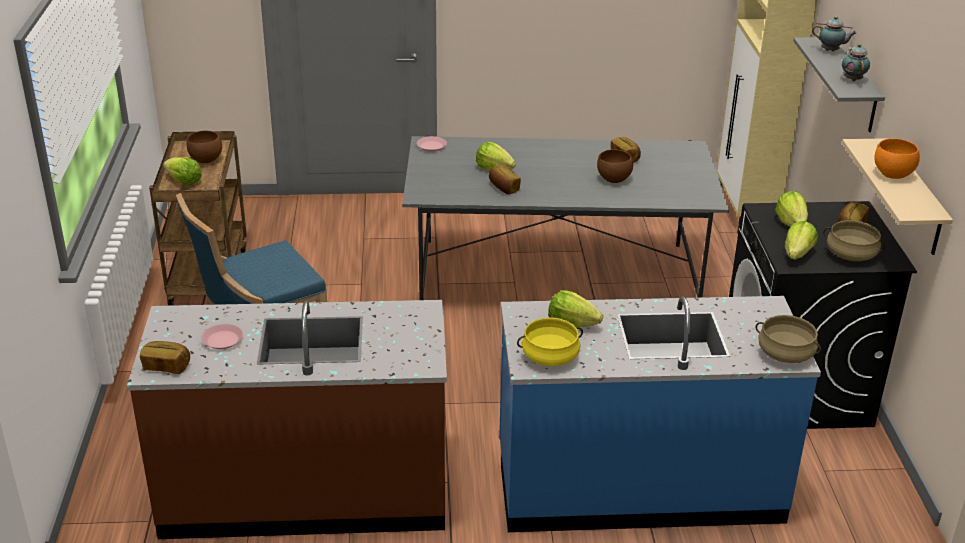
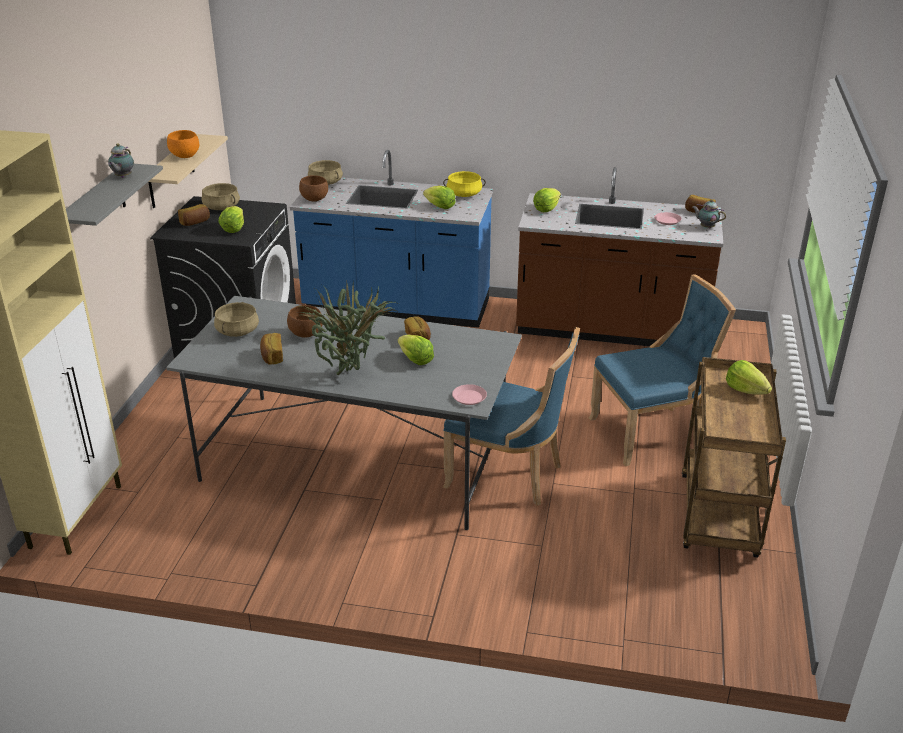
camera: 165 degrees left, 0 degrees up
brown bowl [186,131,222,163] -> brown bowl moved to [299,175,328,201]
lettuce [785,221,818,259] -> lettuce moved to [533,188,561,212]
teapot [812,16,857,51] -> teapot moved to [692,200,726,228]
none -> beige cooking pot [214,302,259,337]
none -> potted plant [296,283,399,375]
none -> blue chair [443,327,580,506]

